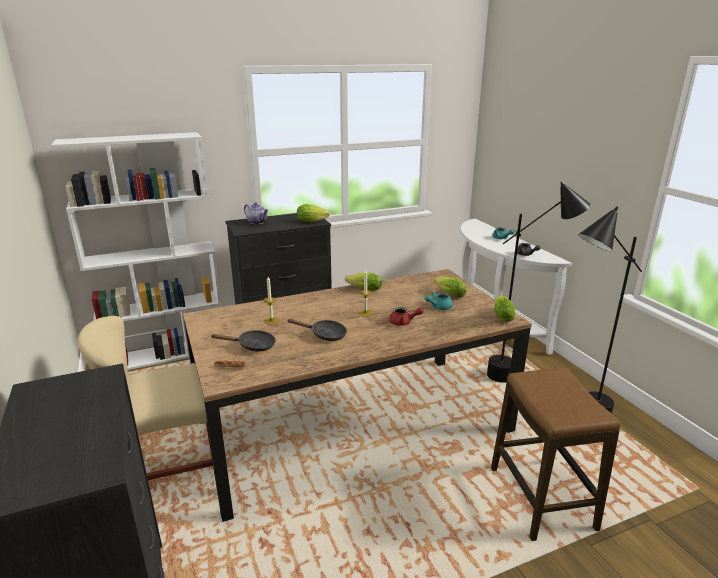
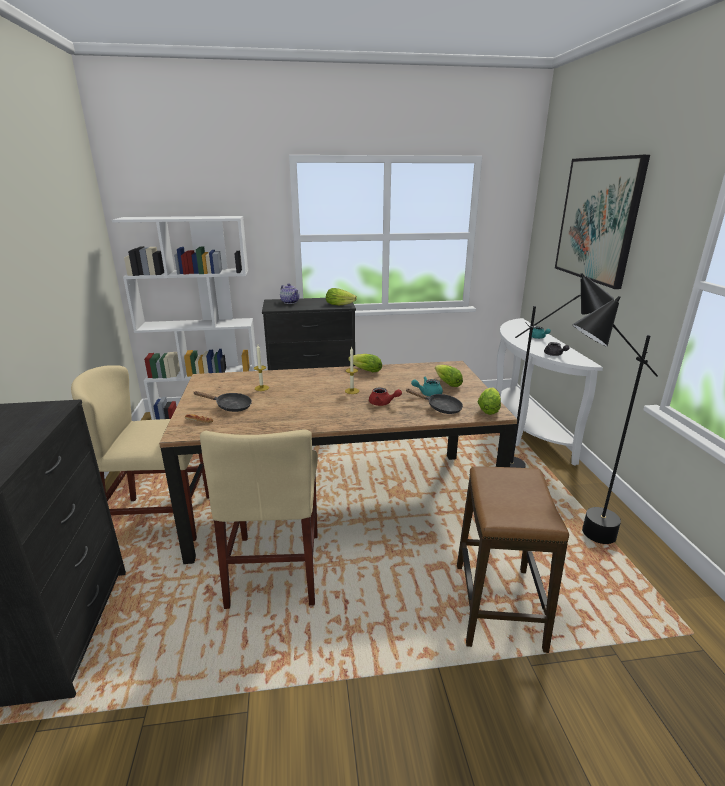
camera: 15 degrees right, 0 degrees up
black frying pan [288,319,347,341] -> black frying pan moved to [405,389,463,414]
none -> beige chair [200,429,318,609]
none -> picture [555,155,650,289]

